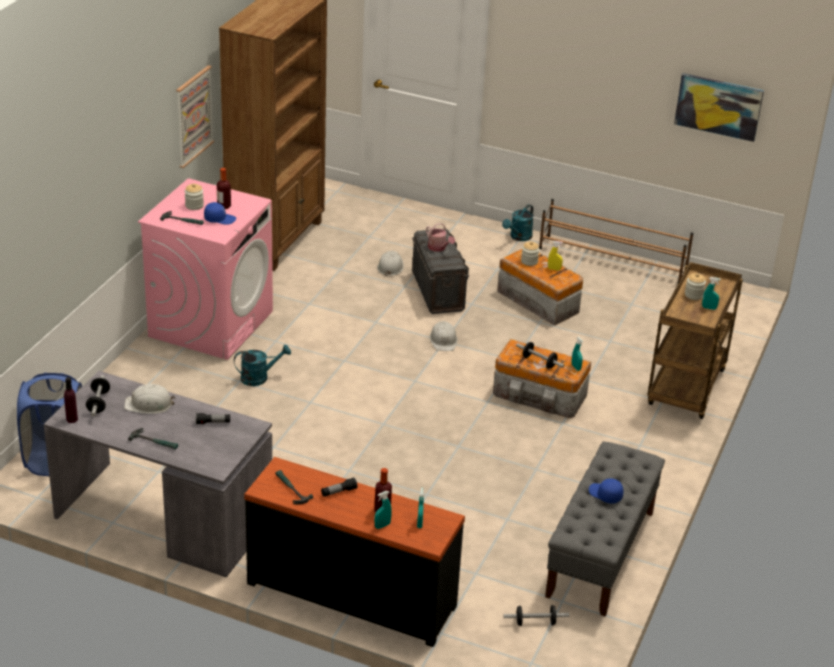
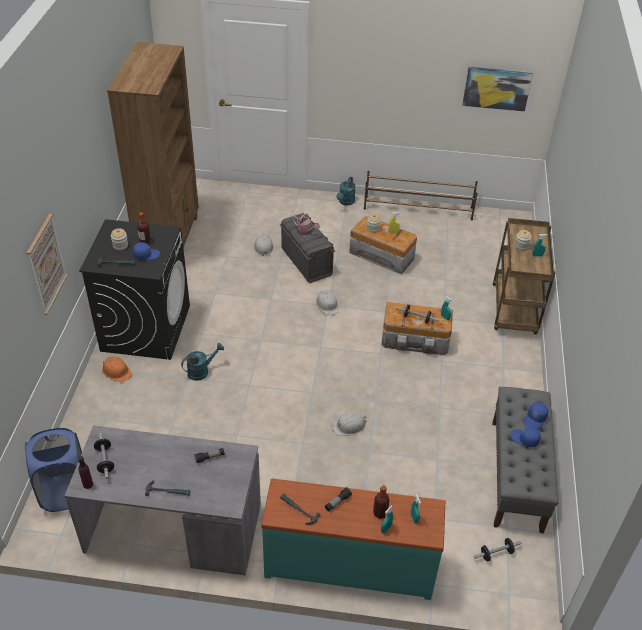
camera: 15 degrees left, 10 degrees up
white hard hat [124,384,176,414] -> white hard hat moved to [331,411,366,436]
pink washing machine [138,178,273,360] -> black washing machine [79,219,190,360]
picture [176,65,214,168] -> picture moved to [27,214,68,315]
black dresser [244,457,465,647] -> turquoise dresser [261,478,445,600]
none -> orange hard hat [102,357,132,382]
none -> blue cap [524,402,548,429]

